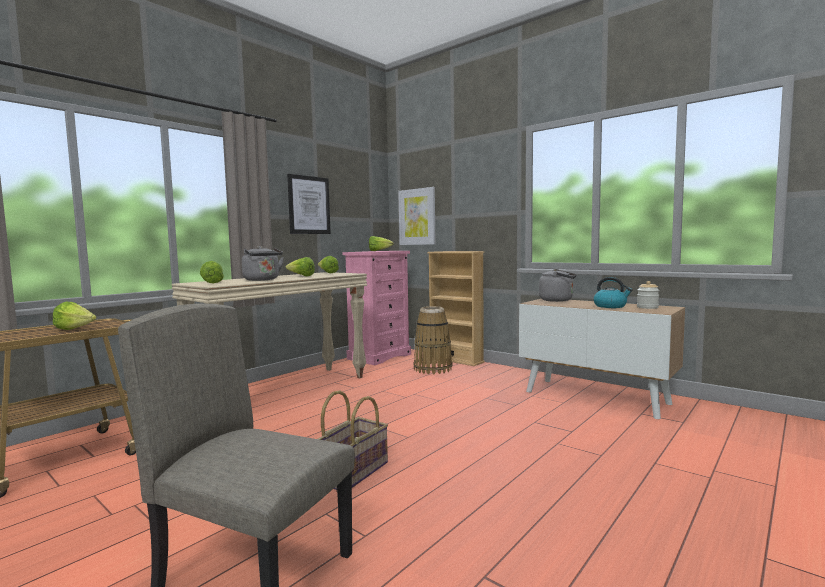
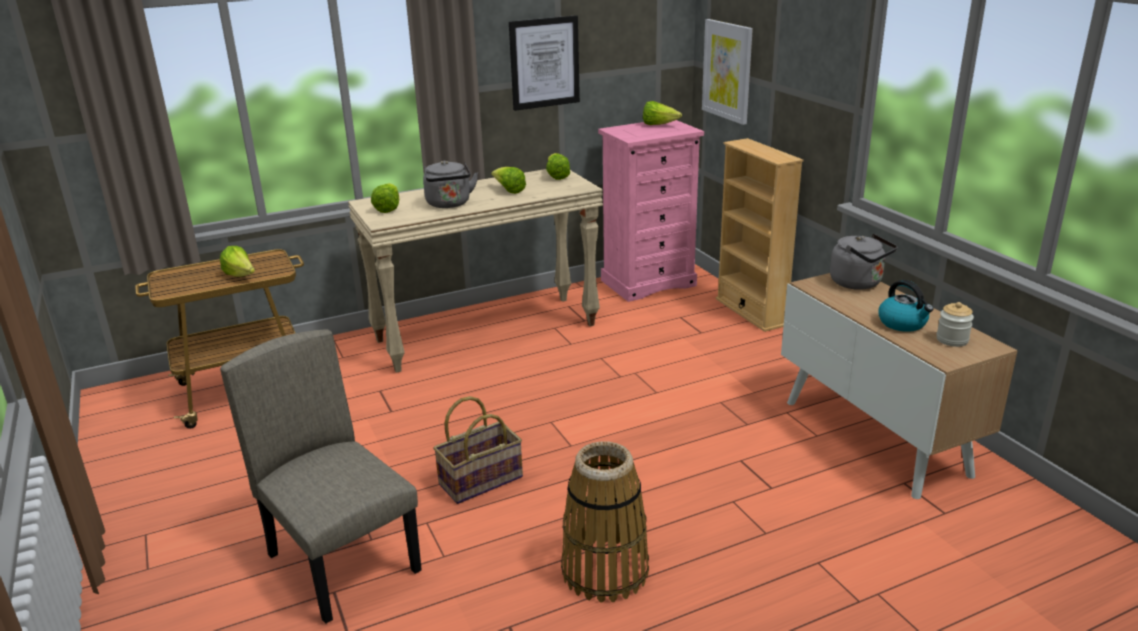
camera: 25 degrees right, 20 degrees up
basket [414,306,452,374] -> basket moved to [561,441,649,603]

